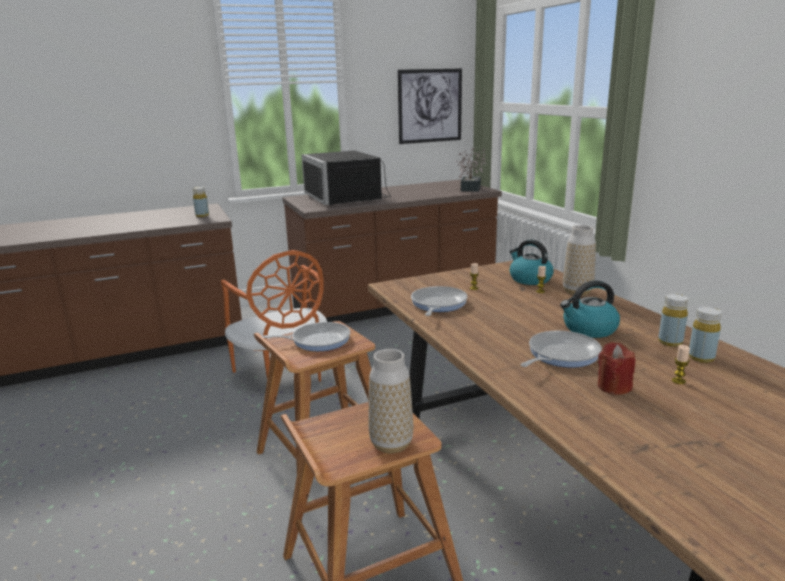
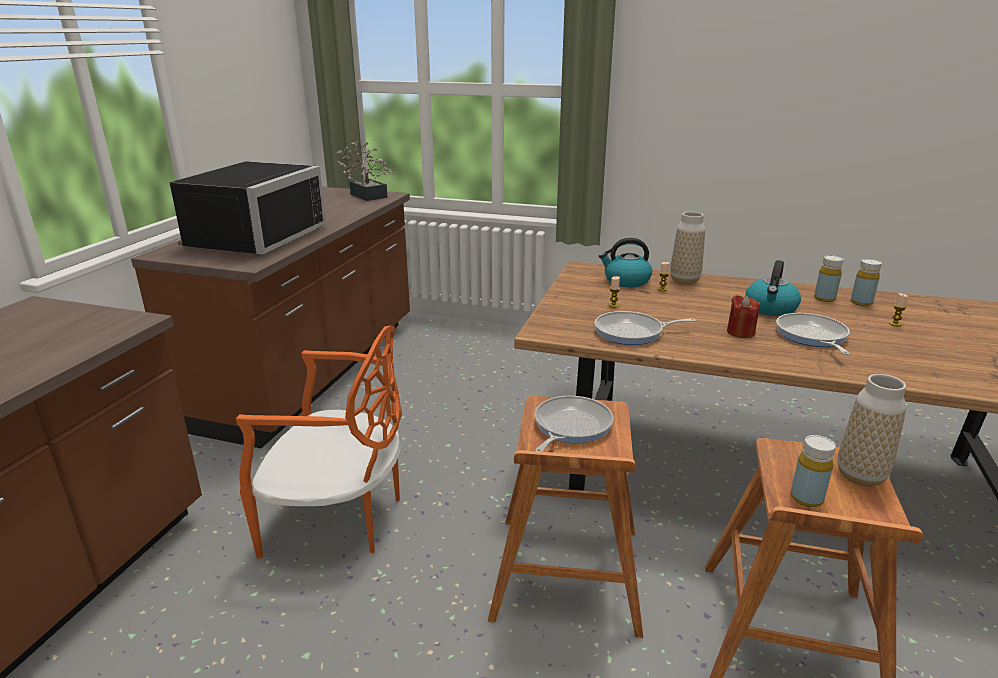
camera: 50 degrees left, 5 degrees up
yellow bottle [193,187,209,217] -> yellow bottle moved to [791,435,836,507]
black microwave [301,151,391,206] -> black microwave turned 90 degrees counterclockwise [169,161,326,255]
picture [397,68,462,144] -> none
frying pan [411,286,468,316] -> frying pan turned 60 degrees counterclockwise [595,311,695,345]
red candle [598,342,635,395] -> red candle moved to [727,295,760,338]

